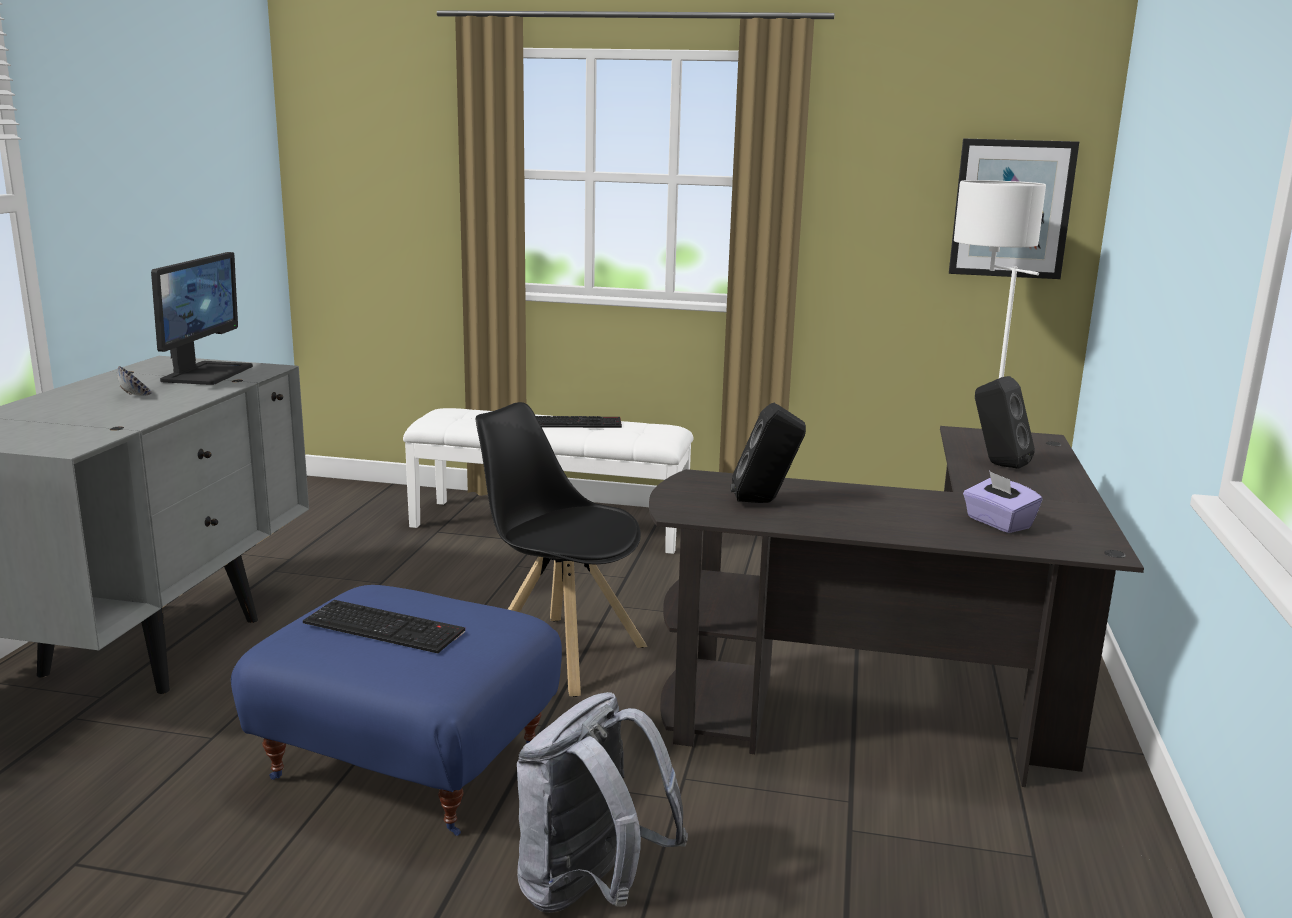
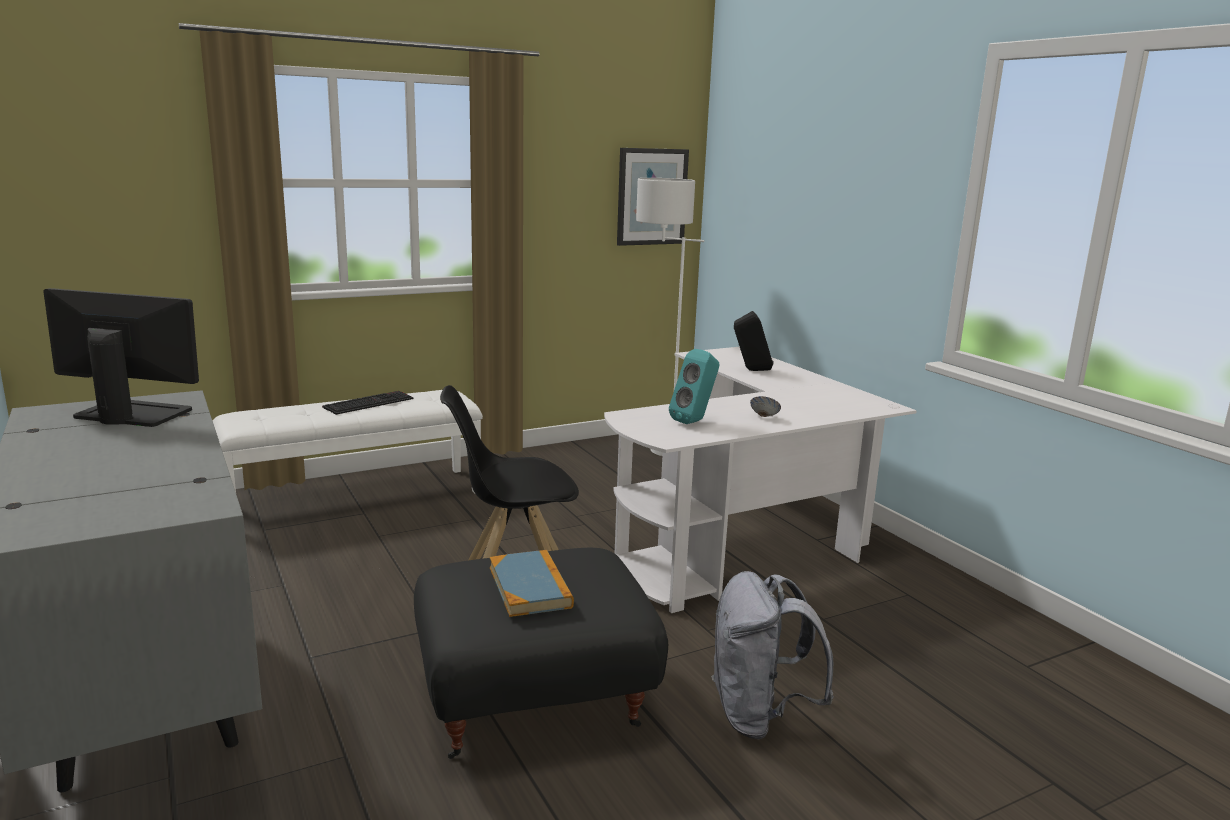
camera: 40 degrees left, 0 degrees up
bowl [117,366,152,396] -> bowl moved to [750,396,781,417]
monitor [151,252,253,385] -> monitor turned 45 degrees counterclockwise [43,288,199,427]
blue ottoman [231,585,562,836] -> black ottoman [414,548,668,759]
keyboard [303,600,465,653] -> book [490,550,574,617]
black desk [649,426,1144,787] -> white desk [604,347,917,613]
black speaker [730,403,806,503] -> turquoise speaker [669,349,719,424]
purple tissue box [963,471,1042,533] -> none

